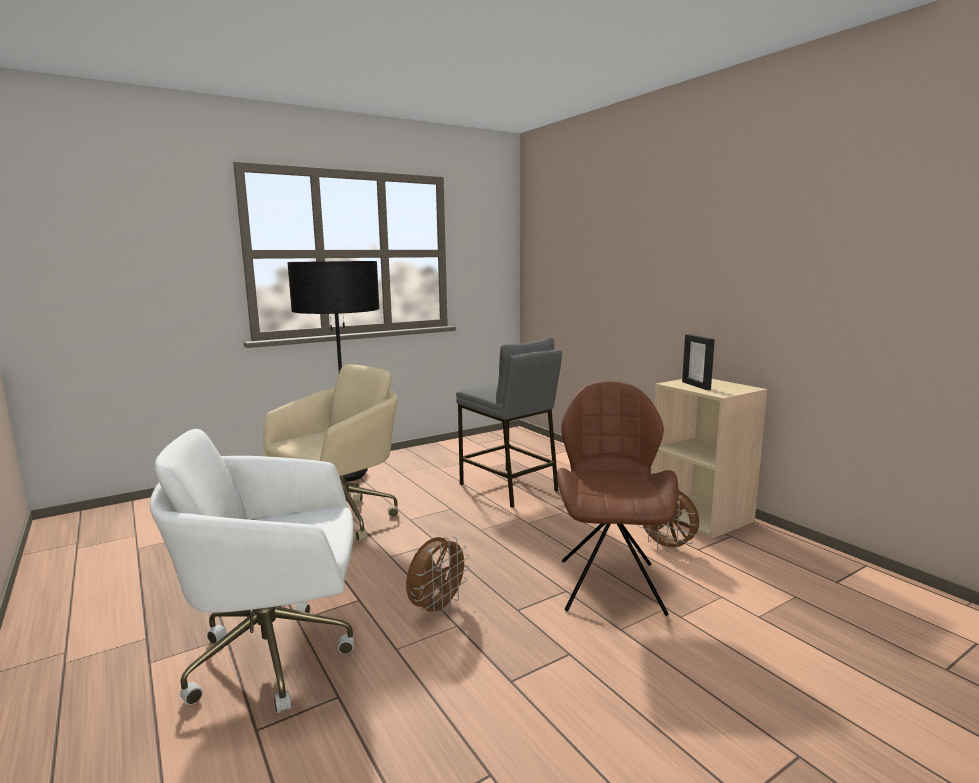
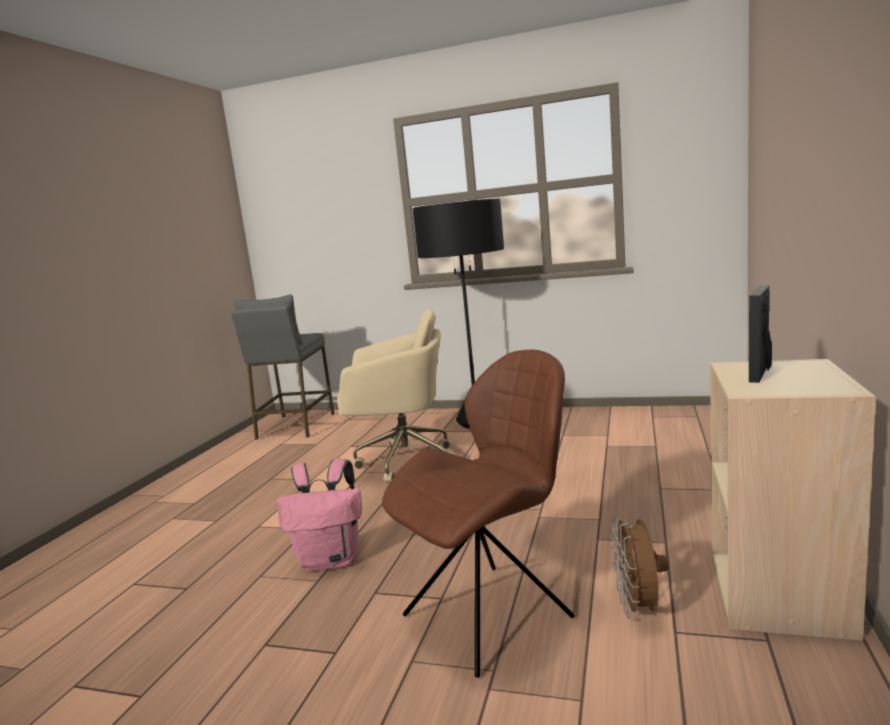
camera: 50 degrees right, 0 degrees up
white office chair [150,429,354,713] -> none
brown fan [406,536,470,618] -> pink backpack [276,458,362,572]
grey stool [456,337,562,508] -> grey stool moved to [231,295,334,440]

